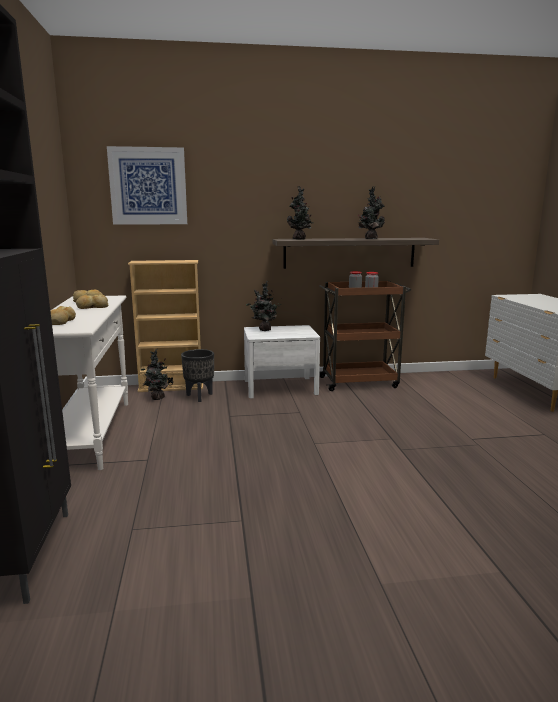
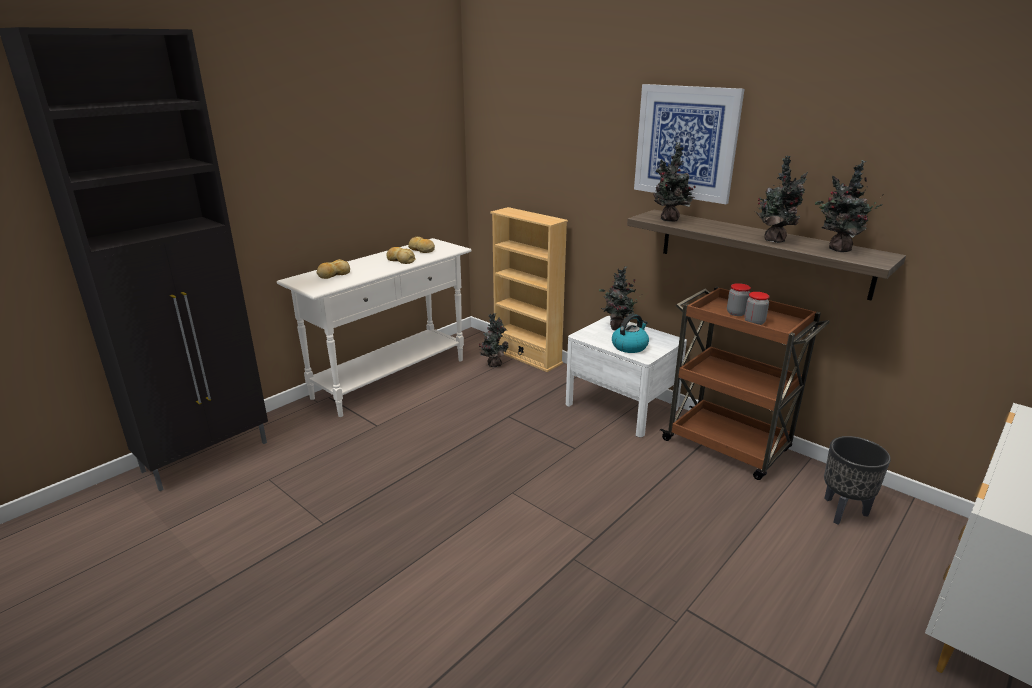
camera: 50 degrees right, 10 degrees up
picture [107,146,187,225] -> picture moved to [634,84,744,204]
black planter [181,349,214,402] -> black planter moved to [824,436,891,525]
none -> kettle [612,314,649,353]
none -> potted plant [815,160,883,252]

